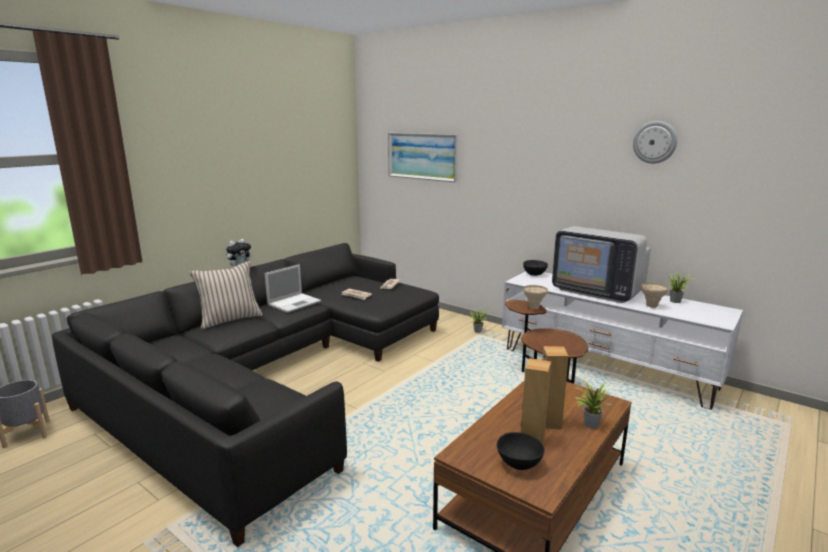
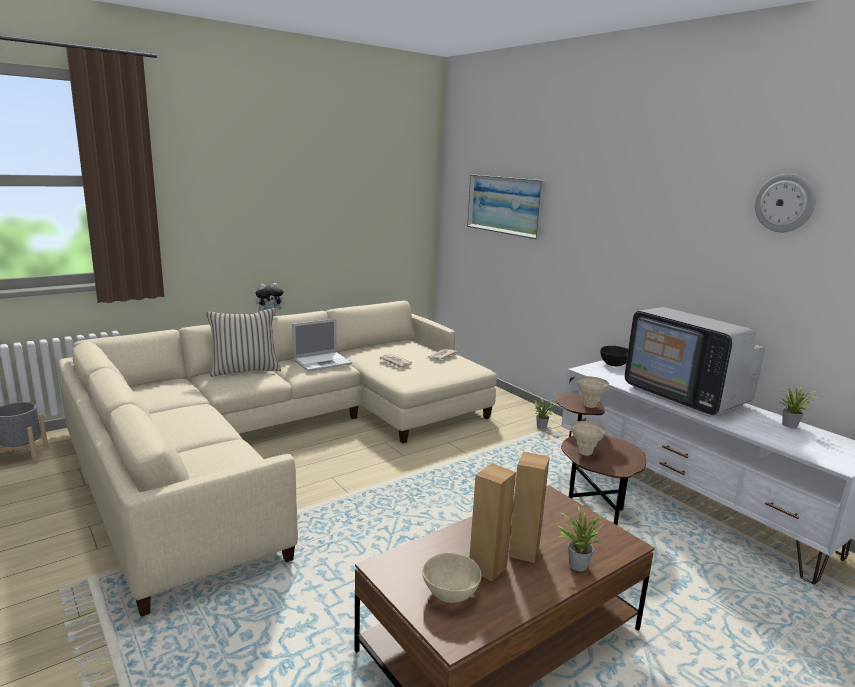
camera: 15 degrees right, 0 degrees up
black sofa [52,243,439,547] -> beige sofa [58,301,497,617]
black bowl [497,432,545,470] -> beige bowl [422,552,482,603]
beige vase [641,282,668,308] -> beige vase moved to [571,421,606,456]

